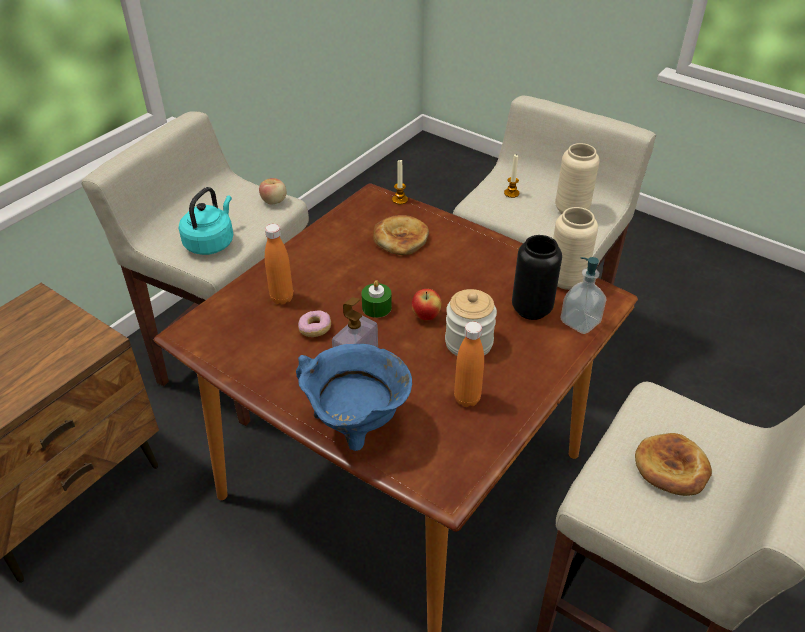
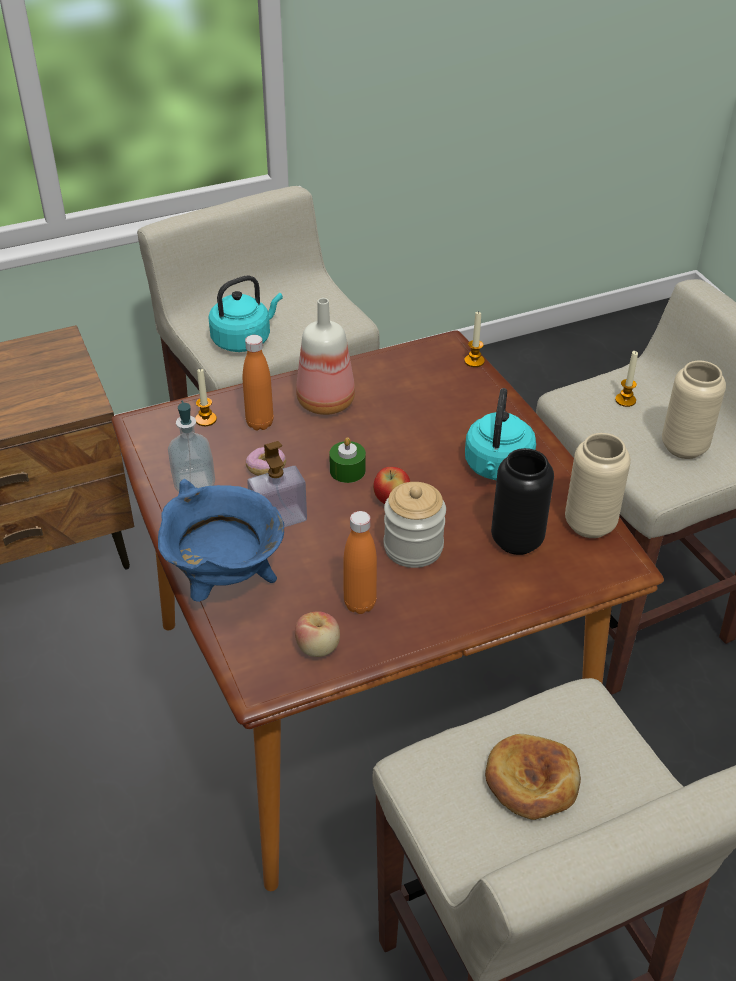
camera: 30 degrees right, 0 degrees up
apple [259,178,286,205] -> apple moved to [295,611,340,657]
bread [373,215,429,255] -> none
soap dispenser [560,257,607,334] -> soap dispenser moved to [168,400,215,492]
none -> candle [195,369,217,426]
none -> bottle [296,298,355,415]
none -> turquoise kettle [465,388,536,480]

